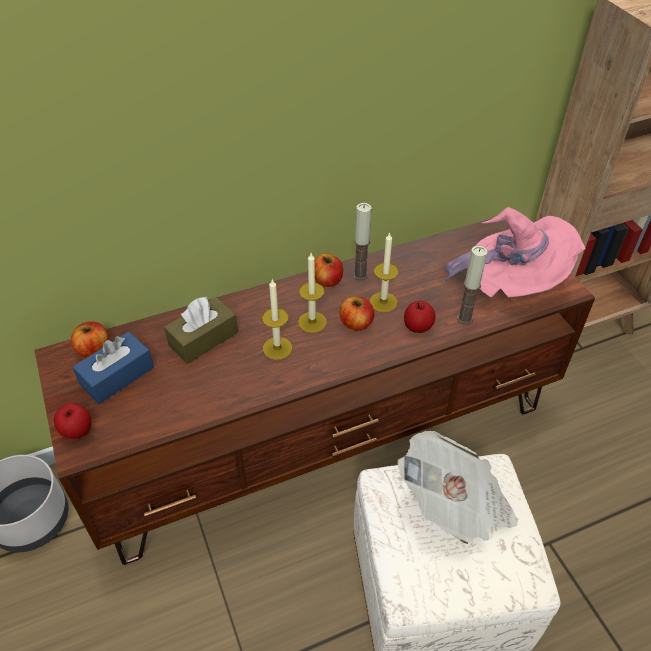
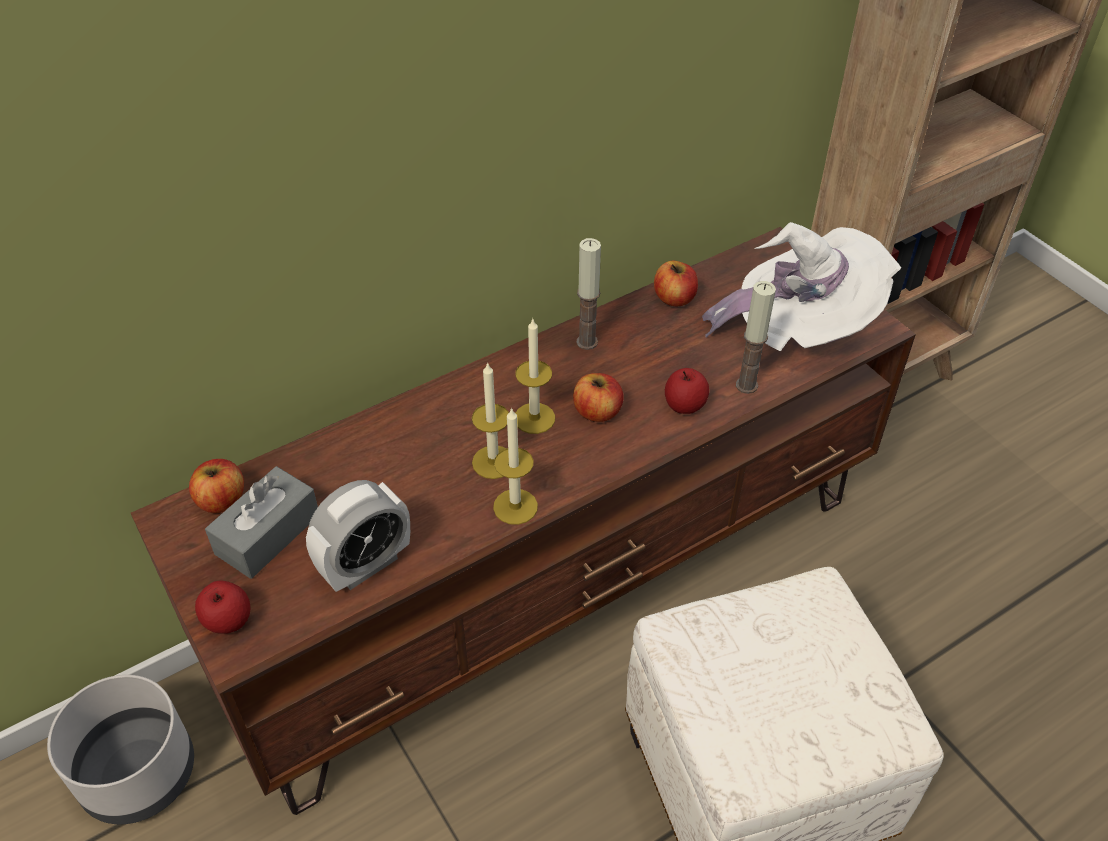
camera: 10 degrees left, 0 degrees up
blue tissue box [72,332,154,404] -> grey tissue box [205,466,318,579]
brown tissue box [164,296,238,364] -> none
apple [315,253,343,287] -> apple moved to [654,261,698,306]
candle [370,232,399,313] -> candle moved to [493,407,538,525]
newspaper [398,431,518,544] -> none
pink hat [443,207,586,298] -> white hat [702,222,901,351]
none -> alarm clock [306,480,410,592]

